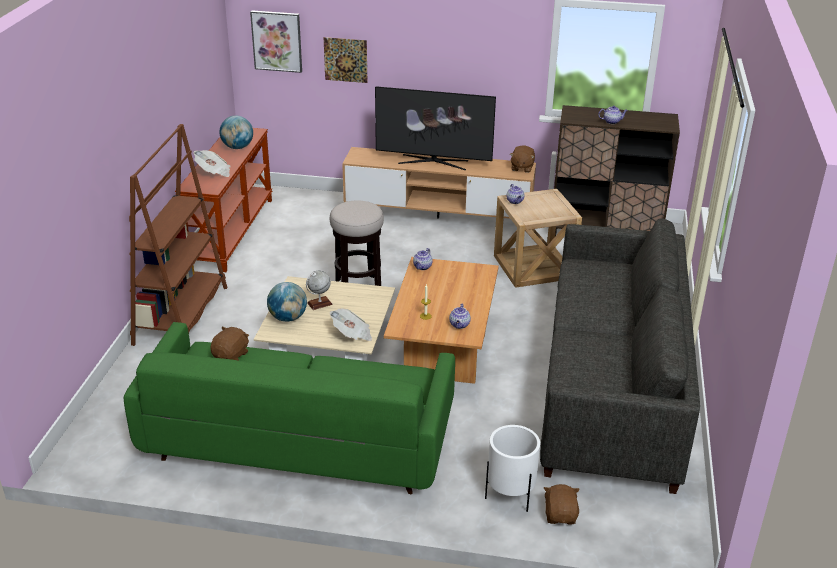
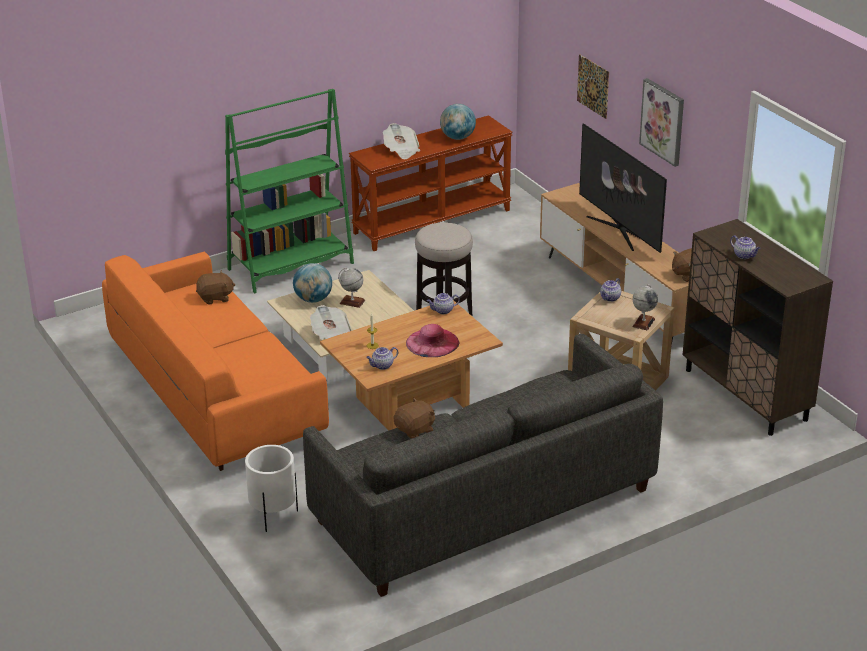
camera: 50 degrees right, 0 degrees up
green sofa [124,322,455,494] -> orange sofa [102,252,329,471]
brown bookcase [129,124,228,346] -> green bookcase [225,89,354,293]
picture [250,10,302,73] -> picture moved to [639,78,684,167]
brown plush toy [544,484,580,524] -> brown plush toy moved to [394,398,435,438]
none -> pink hat [406,324,459,357]
none -> globe [632,284,658,330]

